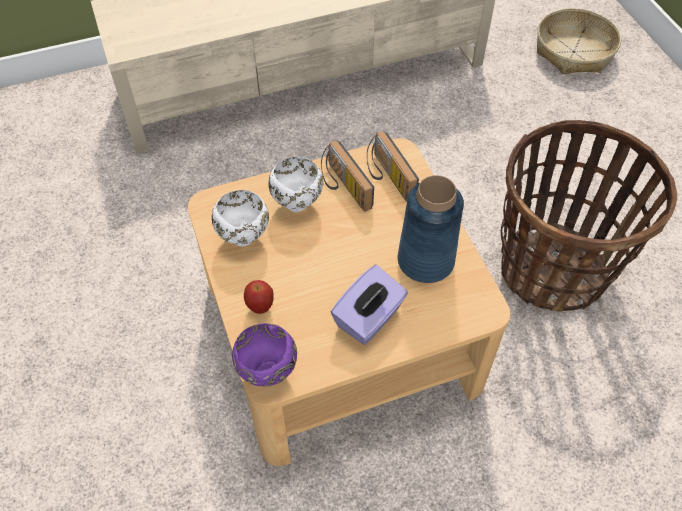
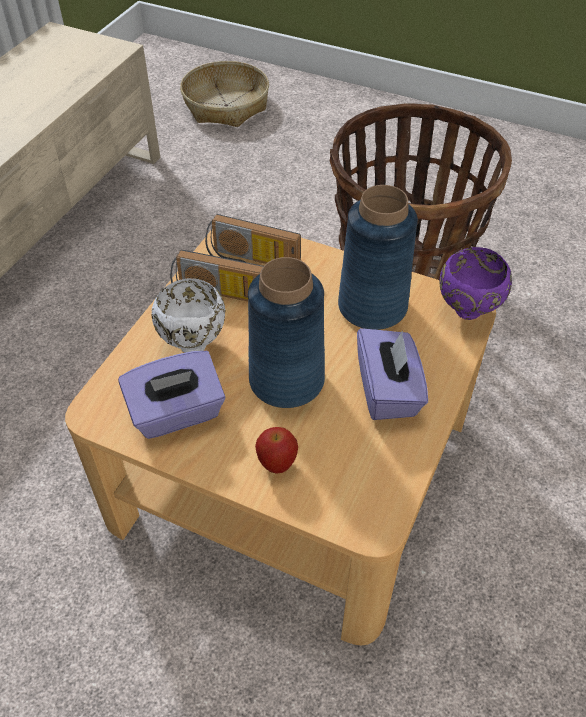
camera: 45 degrees left, 5 degrees down
white bowl [212,190,269,247] -> purple tissue box [118,351,225,439]
purple bowl [232,323,297,387] -> purple bowl moved to [439,247,512,320]
none -> blue vase [248,257,325,408]

